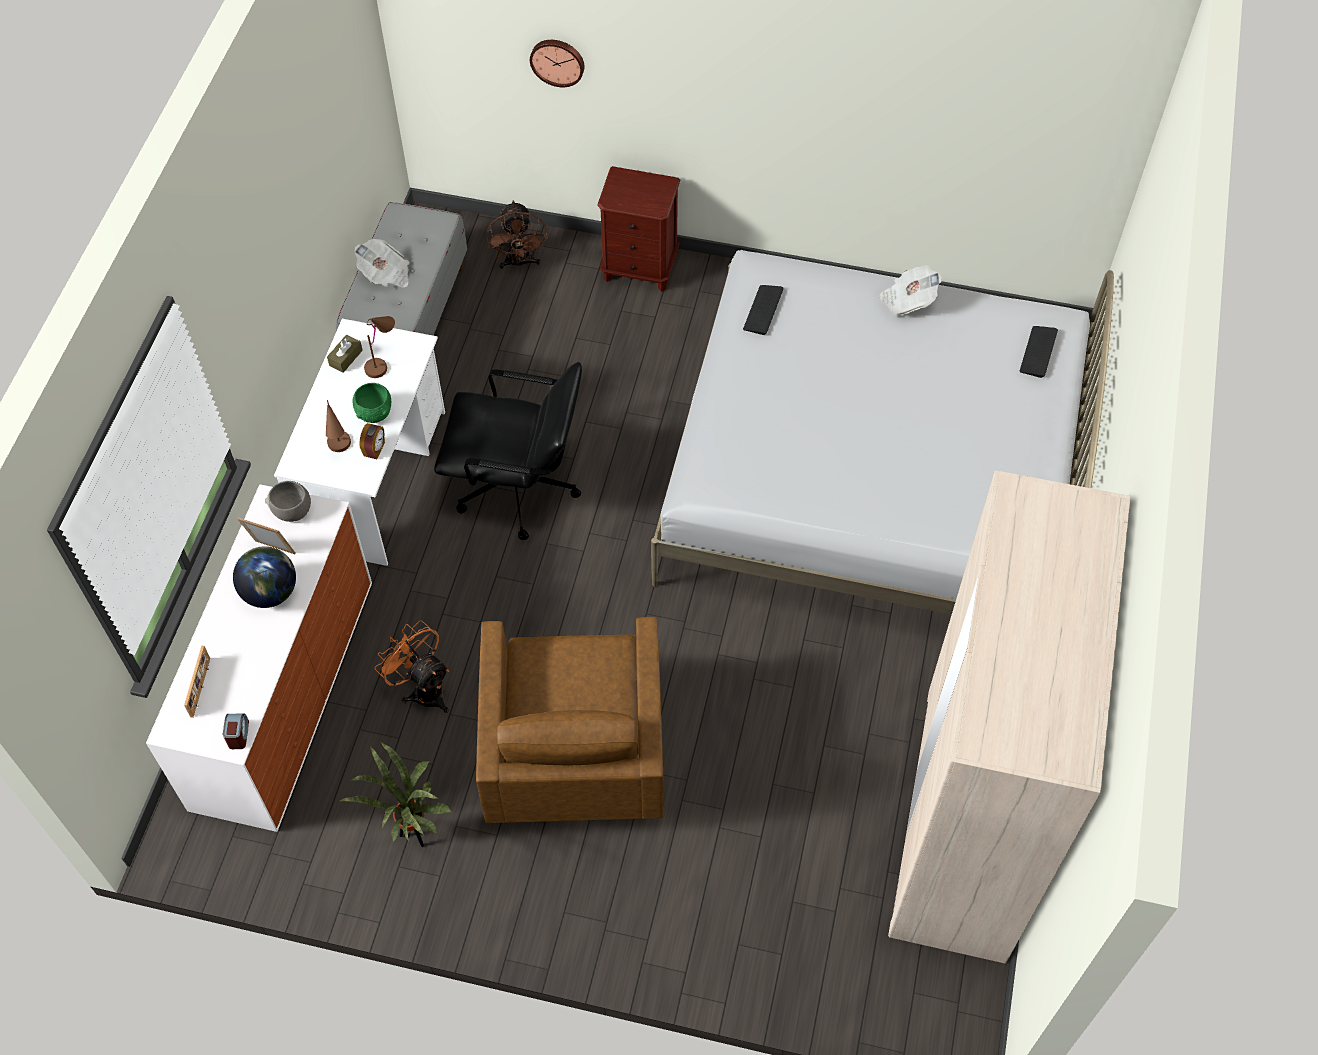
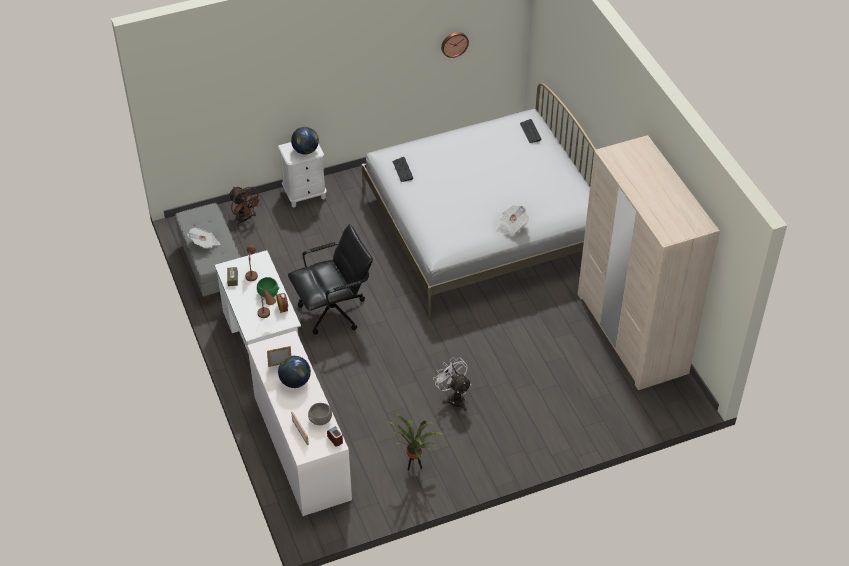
camera: 35 degrees left, 10 degrees down
grey bowl [265,481,311,522] -> grey bowl moved to [308,403,332,425]
orange fan [375,620,449,713] -> none
brown armchair [476,617,663,823] -> white fan [433,357,471,411]
wall clock [530,40,585,87] -> wall clock moved to [441,32,469,58]
brown nightstand [597,166,680,292] -> white nightstand [278,142,327,208]
newspaper [879,265,942,316] -> newspaper moved to [498,205,529,236]
none -> globe [291,127,319,154]

